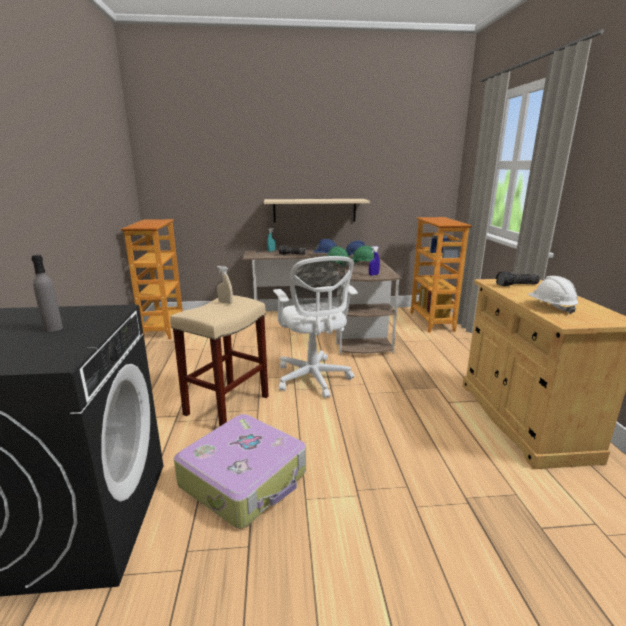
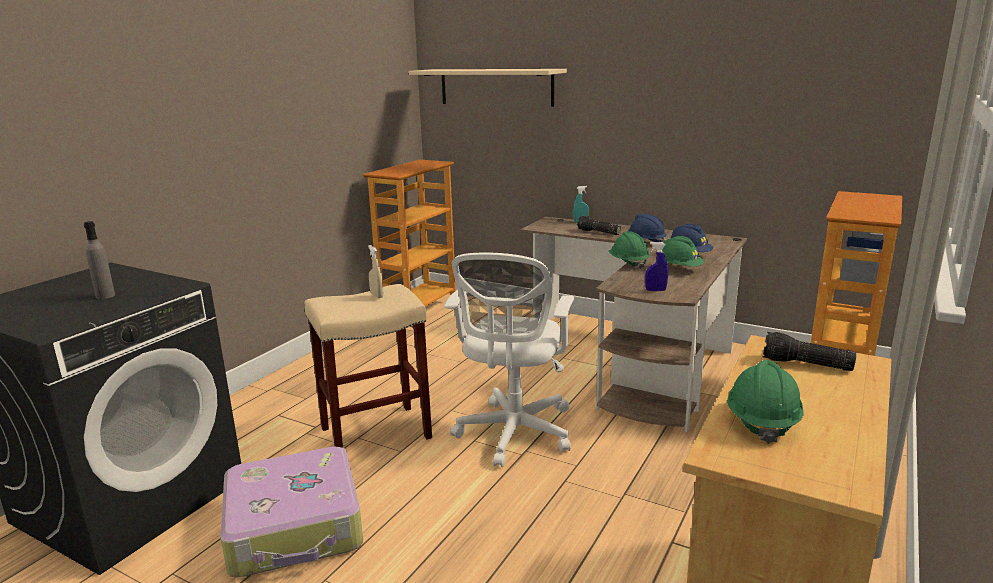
camera: 35 degrees right, 0 degrees up
beige shelf [264,199,370,222] -> beige shelf moved to [409,69,567,107]
white hard hat [528,276,578,314] -> green hard hat [727,360,804,444]

